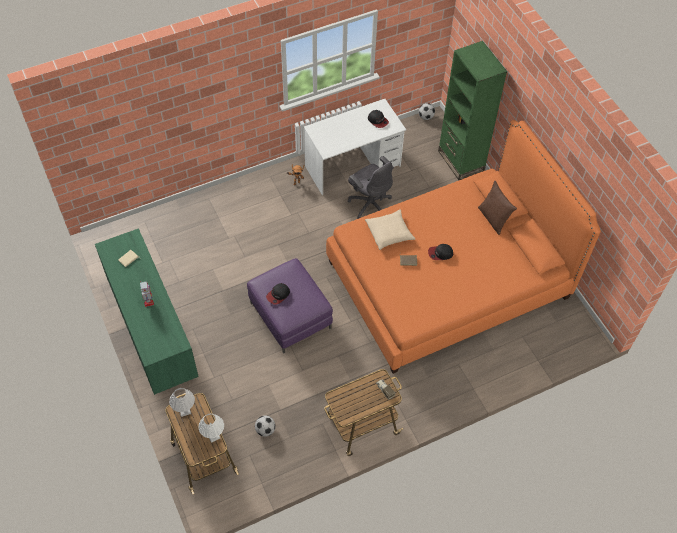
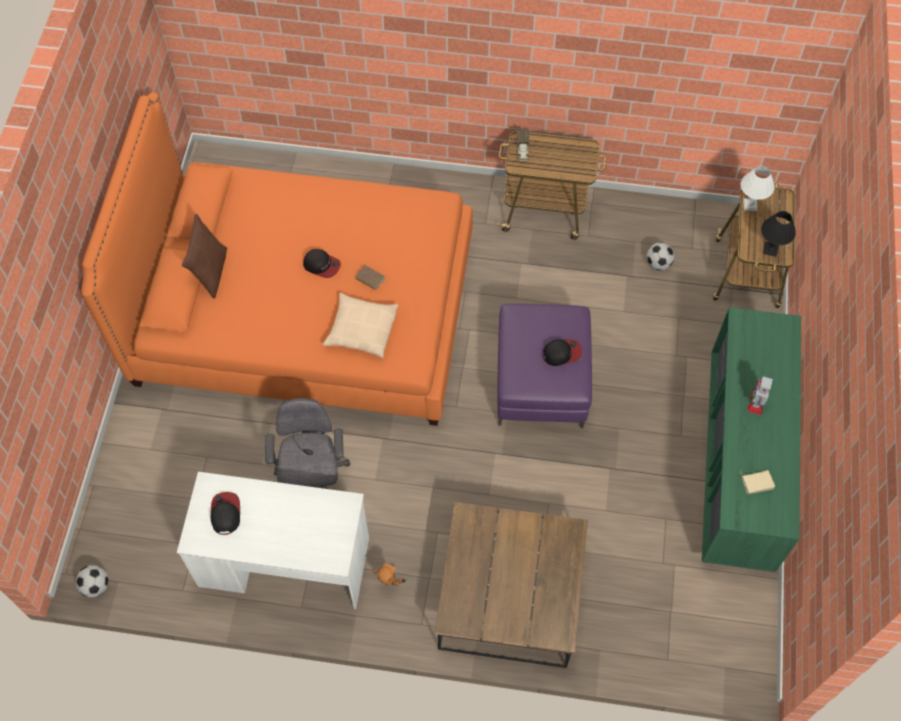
camera: 145 degrees left, 5 degrees up
white table lamp [169,388,195,417] -> black table lamp [761,211,796,257]
green bookcase [438,41,507,180] -> none
none -> brown coffee table [434,502,588,668]

